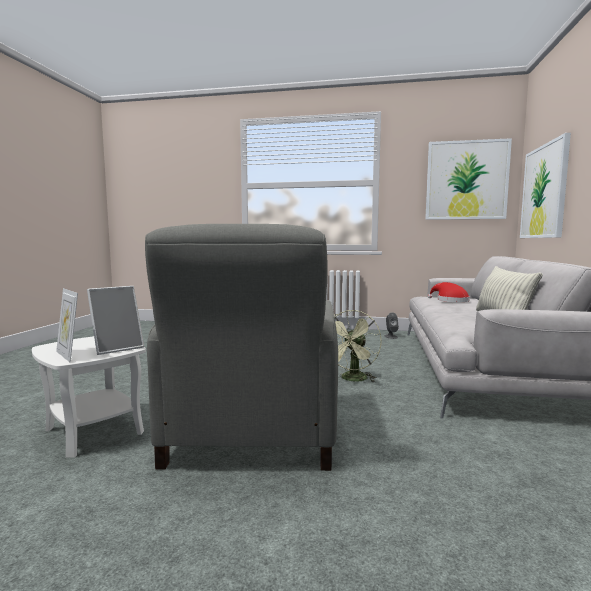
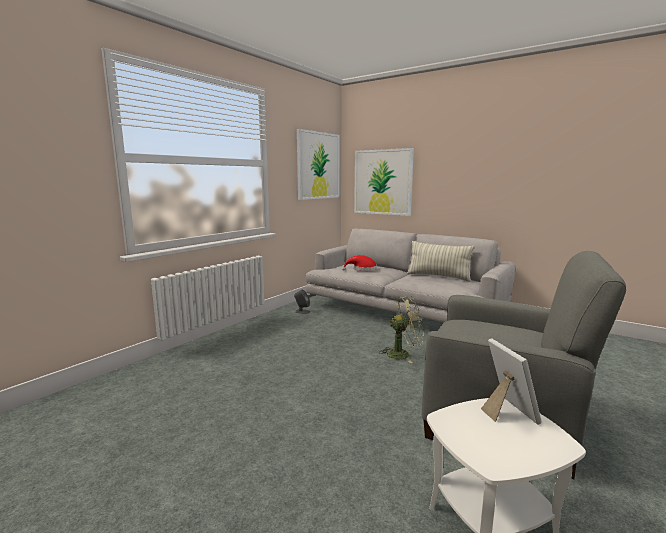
camera: 65 degrees left, 5 degrees up
picture frame [56,288,78,362] -> none
green fan [334,310,382,382] -> green fan turned 60 degrees counterclockwise [380,296,424,363]

